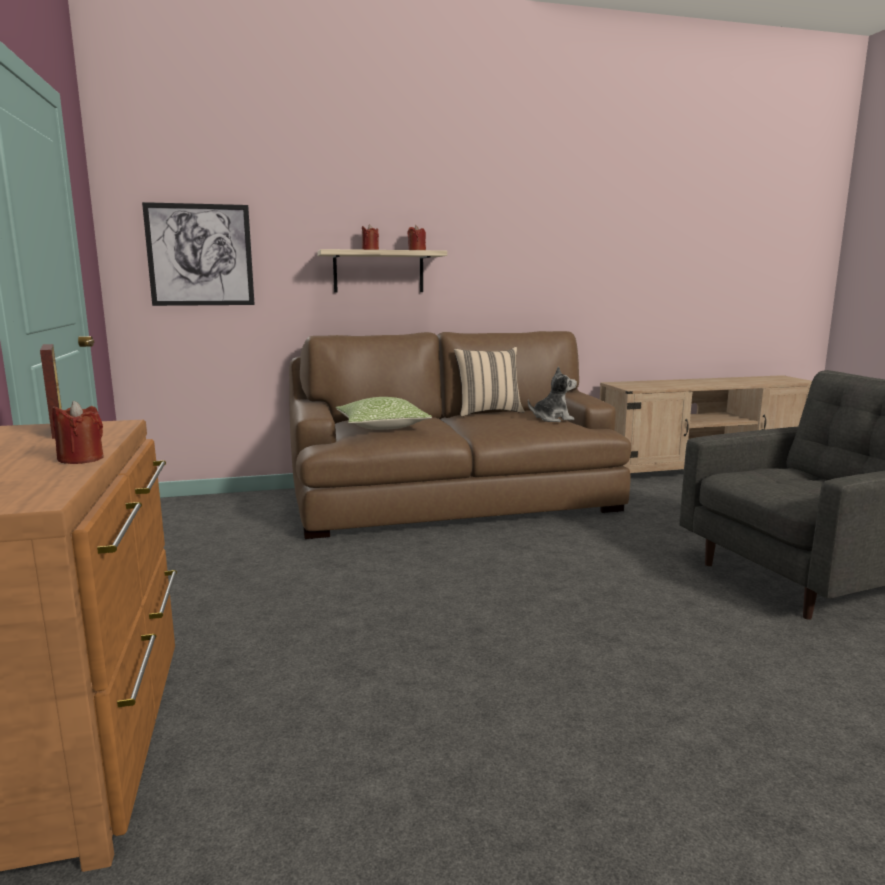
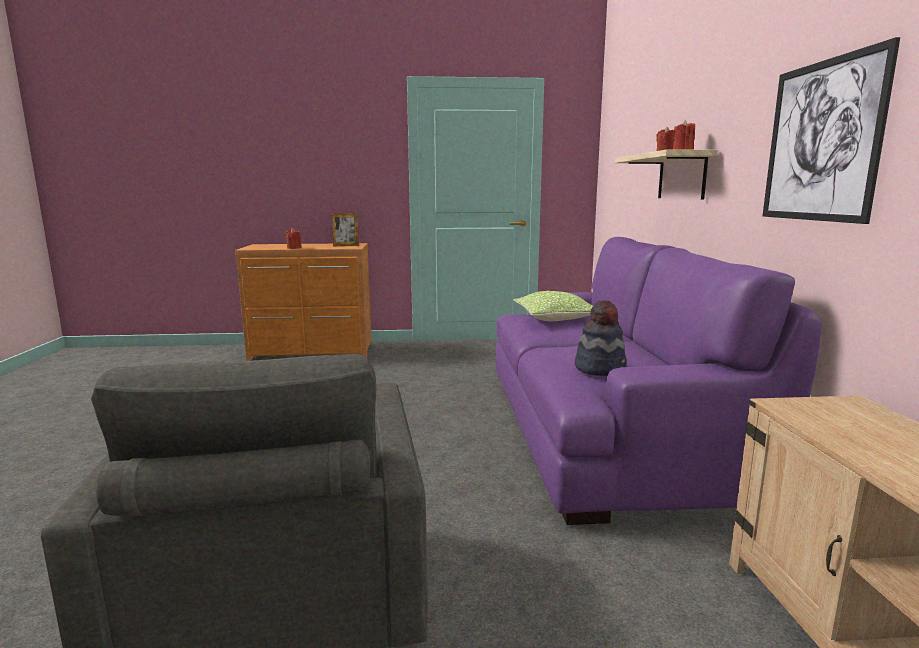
camera: 100 degrees right, 0 degrees up
picture [142,202,255,306] -> picture moved to [763,37,900,224]
brown sofa [289,331,631,539] -> purple sofa [496,237,822,525]
beige pillow [454,347,525,416] -> none
plush toy [528,367,577,422] -> hat [575,300,627,376]

